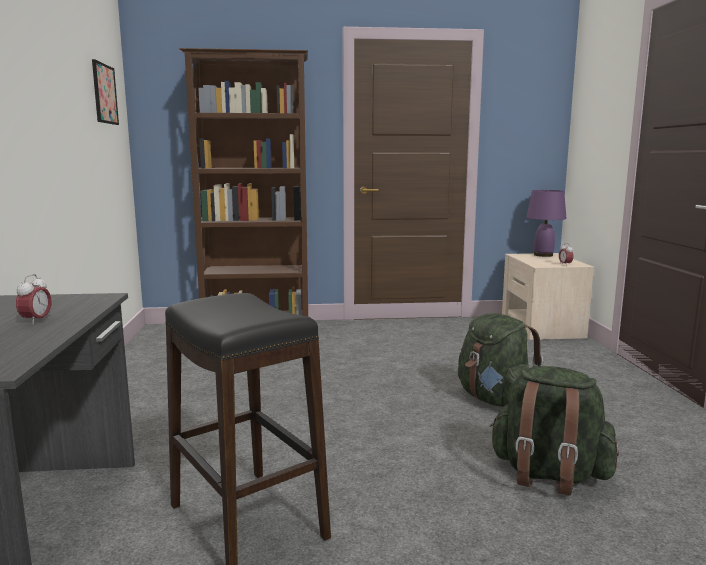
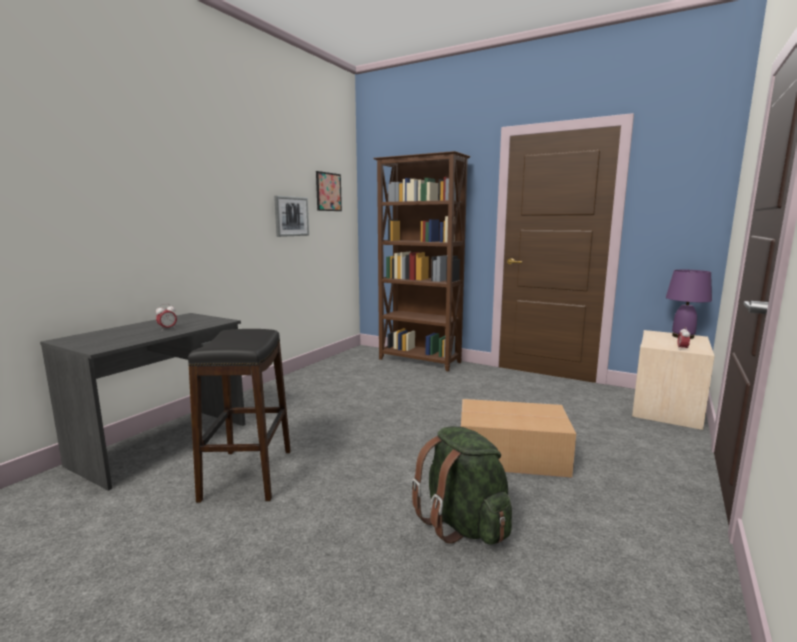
camera: 35 degrees right, 0 degrees up
green backpack [458,313,543,407] -> cardboard box [461,399,576,478]
none -> picture [274,196,309,237]

